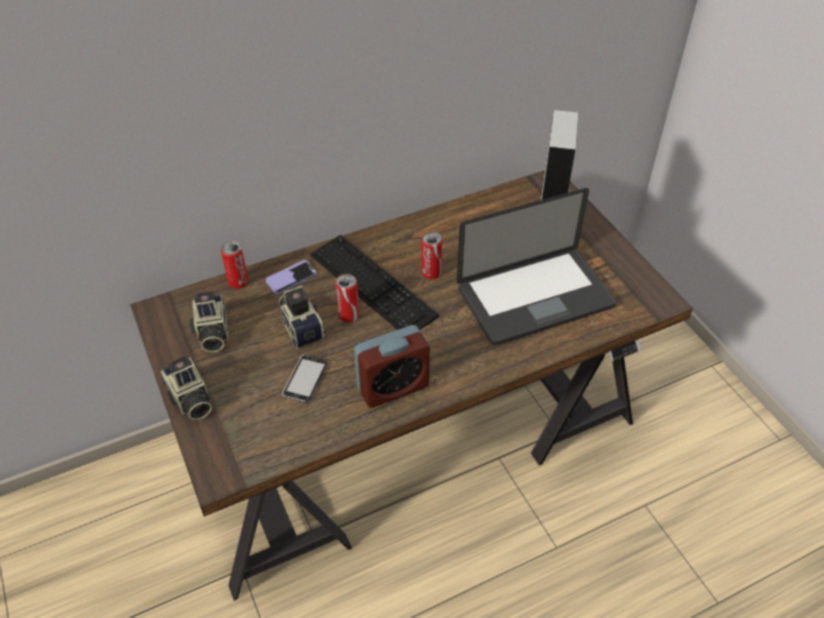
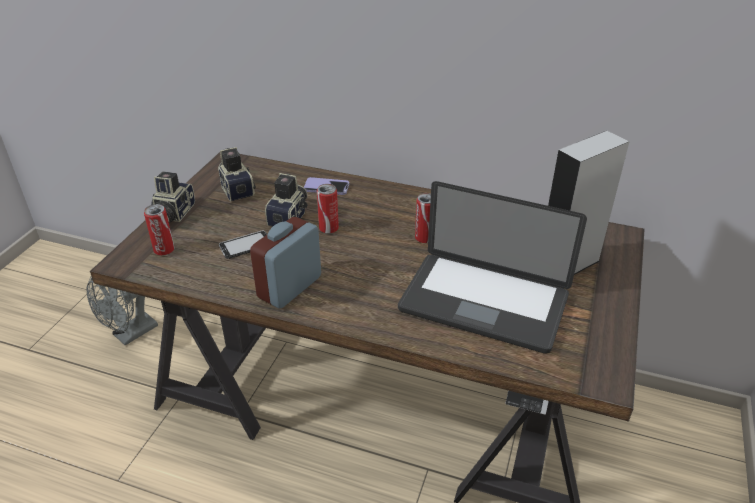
camera: 45 degrees right, 10 degrees down
camera [190,291,228,353] -> camera turned 120 degrees clockwise [218,147,256,202]
can [221,241,248,289] -> can moved to [144,204,175,255]
keyboard [310,235,439,330] -> none
alarm clock [354,325,430,408] -> alarm clock turned 105 degrees clockwise [250,217,321,309]
none -> grey fan [87,277,158,346]

